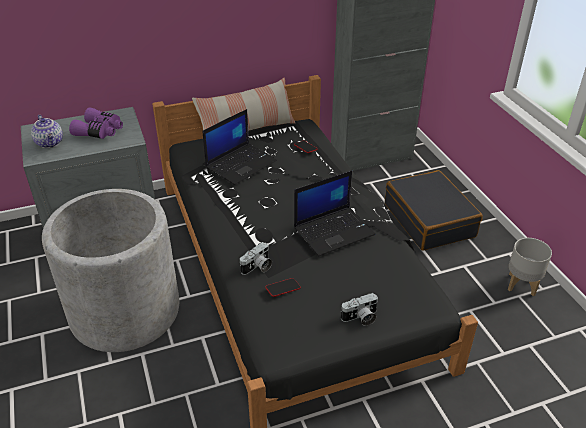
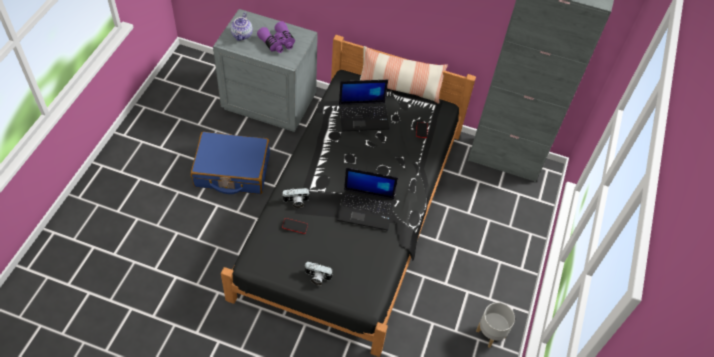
camera: 35 degrees right, 15 degrees up
grey planter [42,189,179,352] -> blue suitcase [191,131,270,194]
black suitcase [385,170,483,251] -> none

